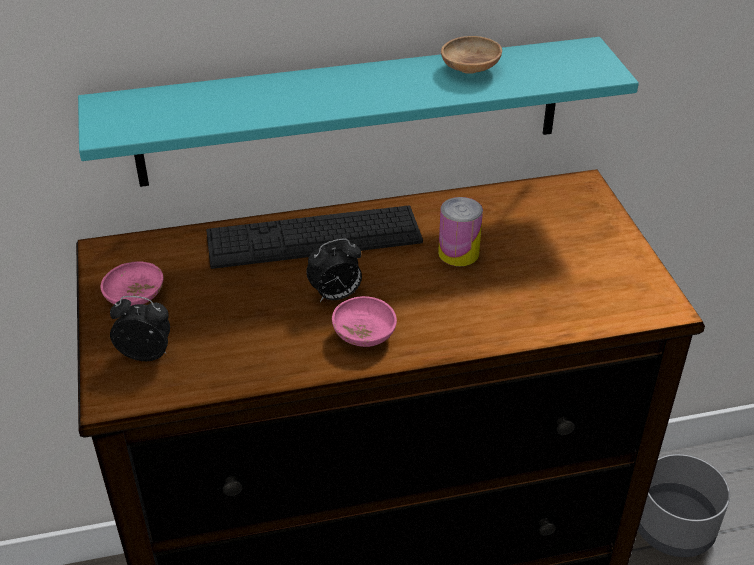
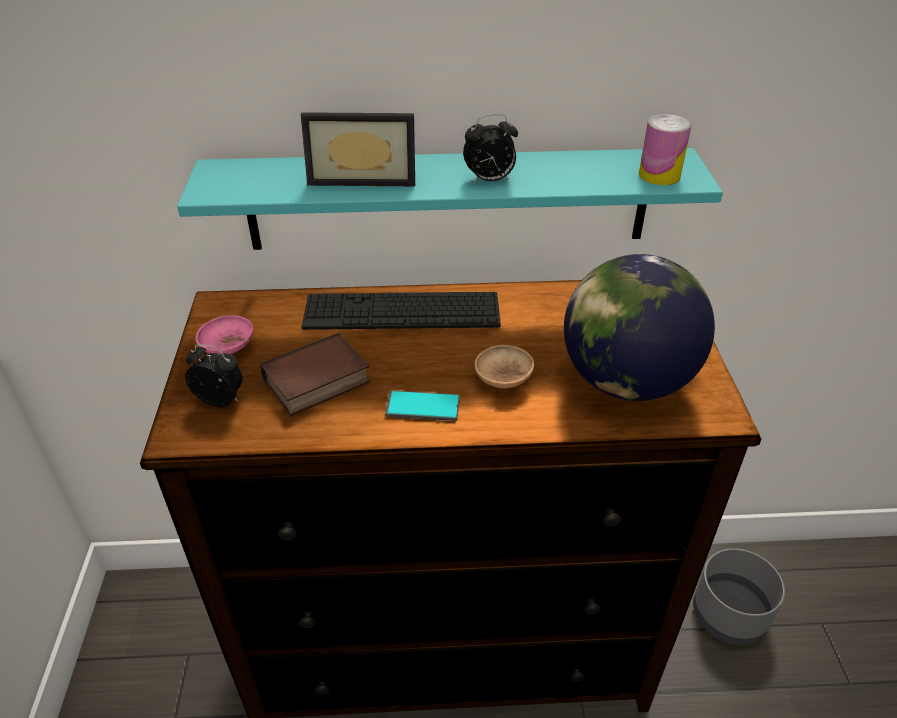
camera: 10 degrees right, 0 degrees up
alarm clock [307,238,362,302] -> alarm clock moved to [463,114,518,184]
pink bowl [332,296,397,347] -> phone [385,390,460,421]
can [438,197,483,266] -> can moved to [639,114,692,185]
brown bowl [441,36,502,74] -> brown bowl moved to [475,345,534,388]
none -> book [260,333,370,416]
none -> picture frame [301,112,415,186]
none -> globe [564,254,715,401]

